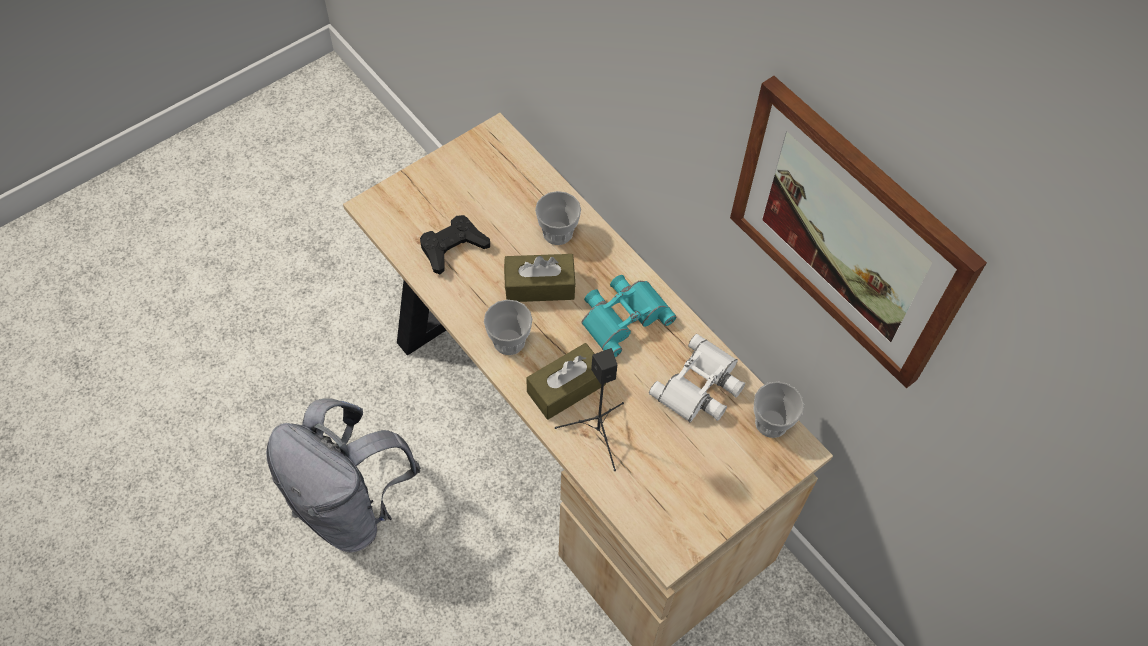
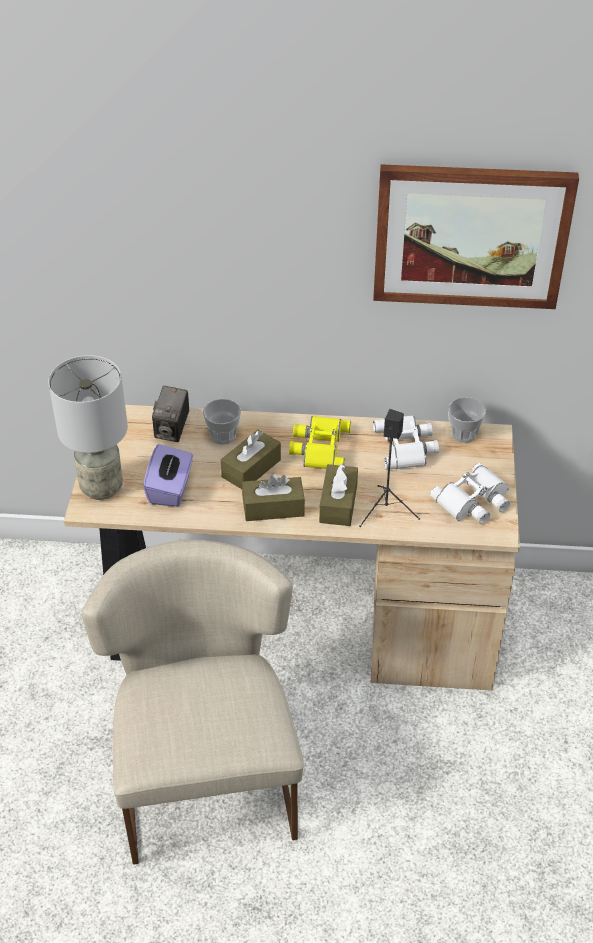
camera: 45 degrees left, 15 degrees down
grey backpack [266,398,420,553] -> beige chair [82,539,304,865]
black game controller [420,215,490,274] -> purple tissue box [143,444,193,507]
cup [484,300,532,355] -> brown tissue box [242,474,305,521]
turquoise binoculars [581,275,676,357] -> yellow binoculars [289,416,351,469]
none -> grey table lamp [48,355,128,500]
none -> camera [152,386,189,442]
none -> white binoculars [430,463,510,524]

